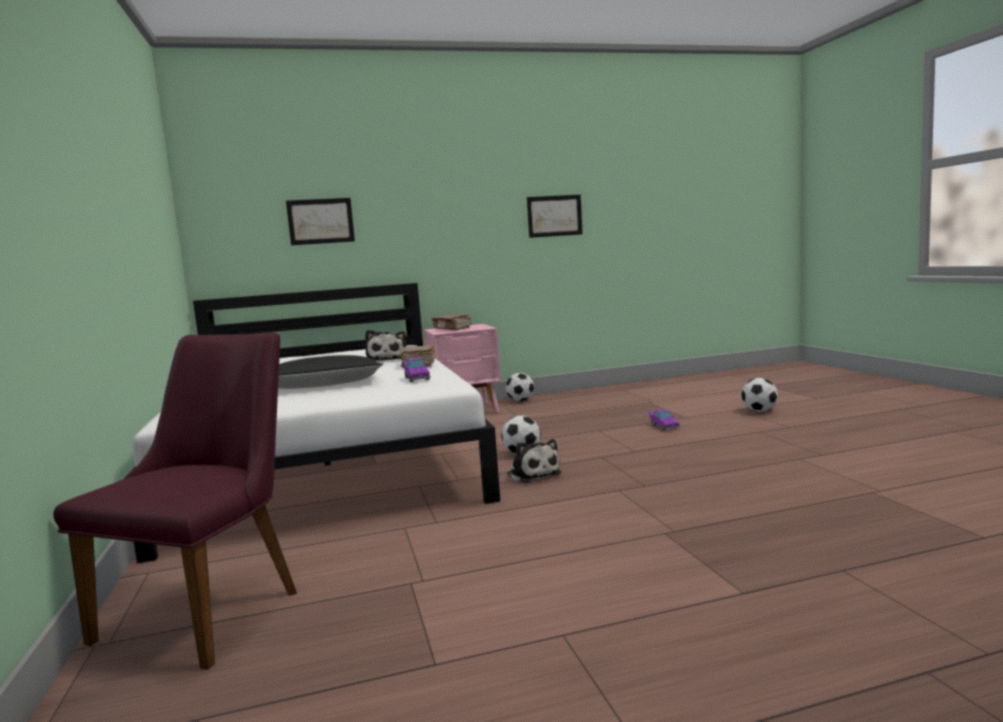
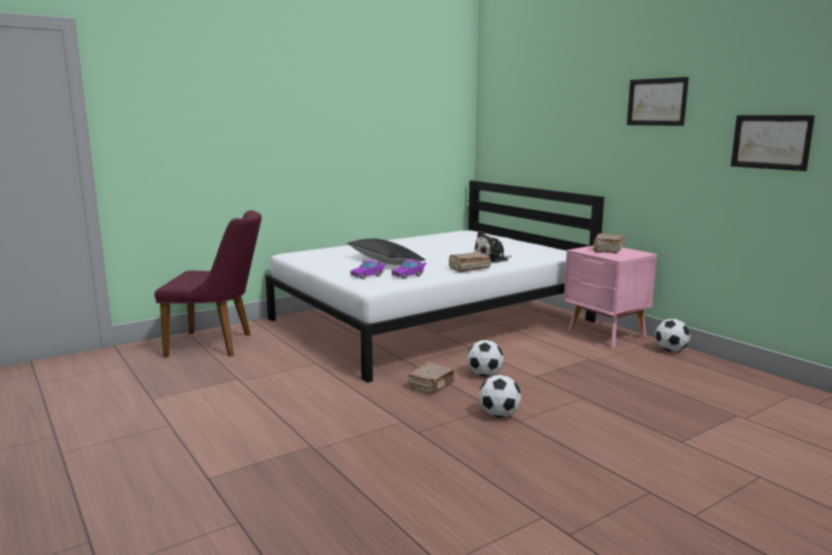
camera: 70 degrees right, 5 degrees up
picture [286,198,355,245] -> picture moved to [627,77,689,126]
plush toy [508,439,561,483] -> brown book [408,362,454,393]
purple toy car [648,409,679,430] -> purple toy car moved to [350,260,387,279]
football [741,378,778,412] -> football moved to [479,375,521,418]

